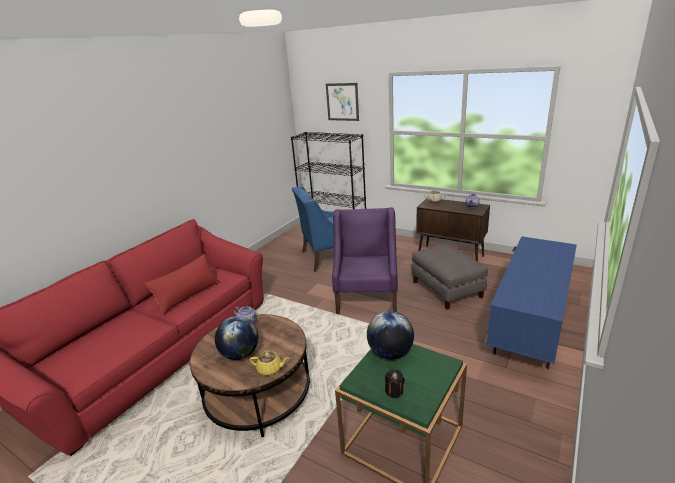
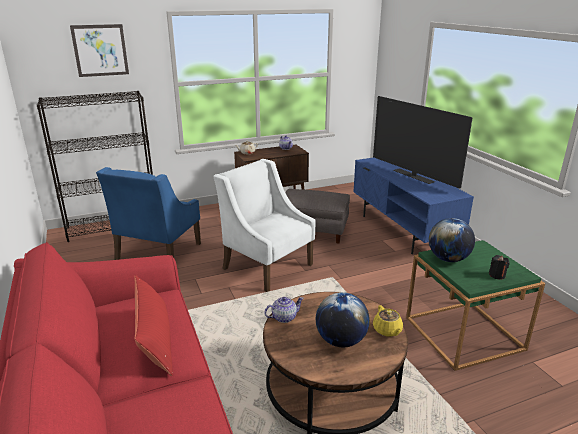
camera: 55 degrees left, 0 degrees up
yellow teapot [250,351,289,376] -> yellow teapot turned 120 degrees clockwise [373,305,403,337]
purple armchair [332,207,398,314] -> white armchair [213,159,316,292]
none -> television [373,96,472,189]

